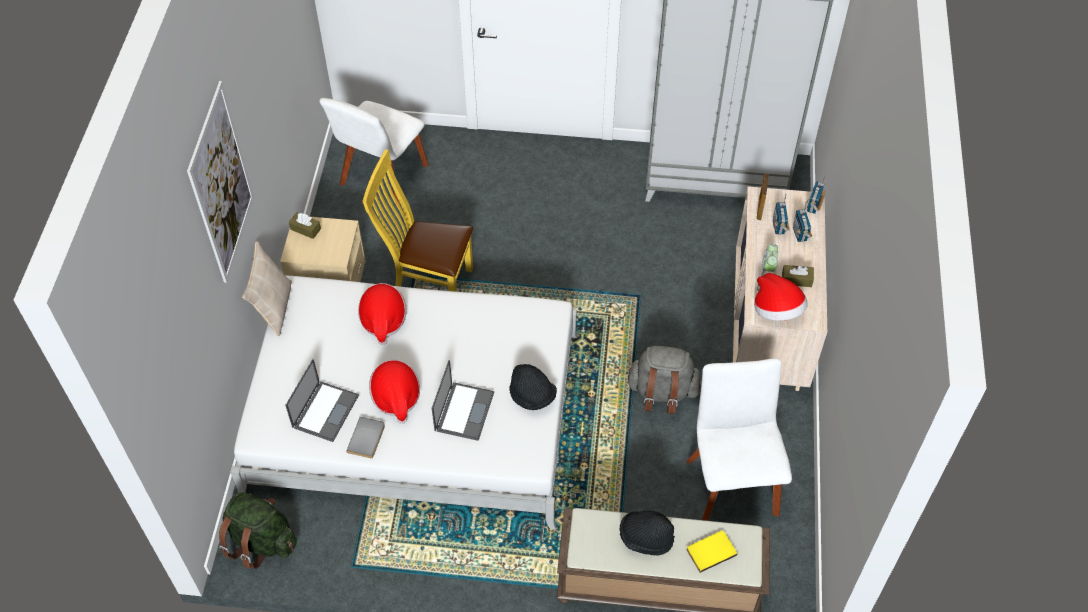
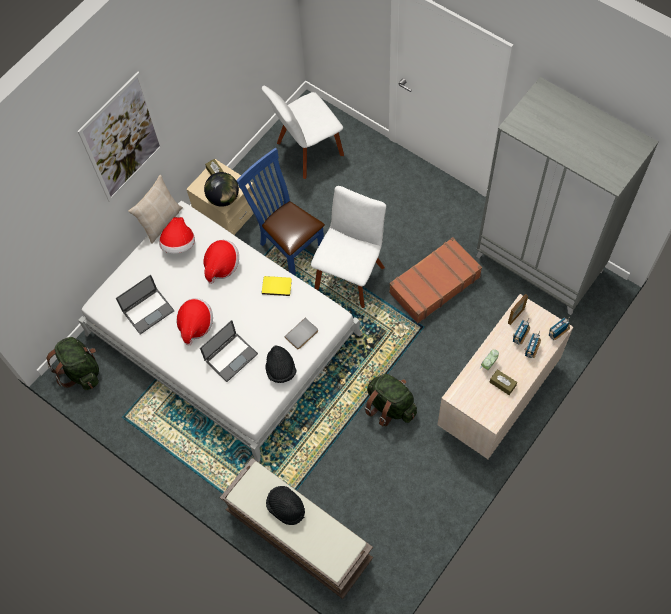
camera: 35 degrees right, 10 degrees up
grey book [346,417,385,458] -> grey book moved to [284,318,318,350]
yellow chair [362,149,473,292] -> blue chair [236,148,325,275]
grey backpack [626,346,701,414] -> green backpack [364,374,417,427]
white chair [686,358,792,521] -> white chair moved to [311,186,386,308]
yellow book [687,531,738,573] -> yellow book moved to [262,276,292,296]
hat [754,273,808,321] -> hat moved to [159,217,195,254]
none -> globe [204,172,239,207]
none -> brown suitcase [389,237,482,324]

